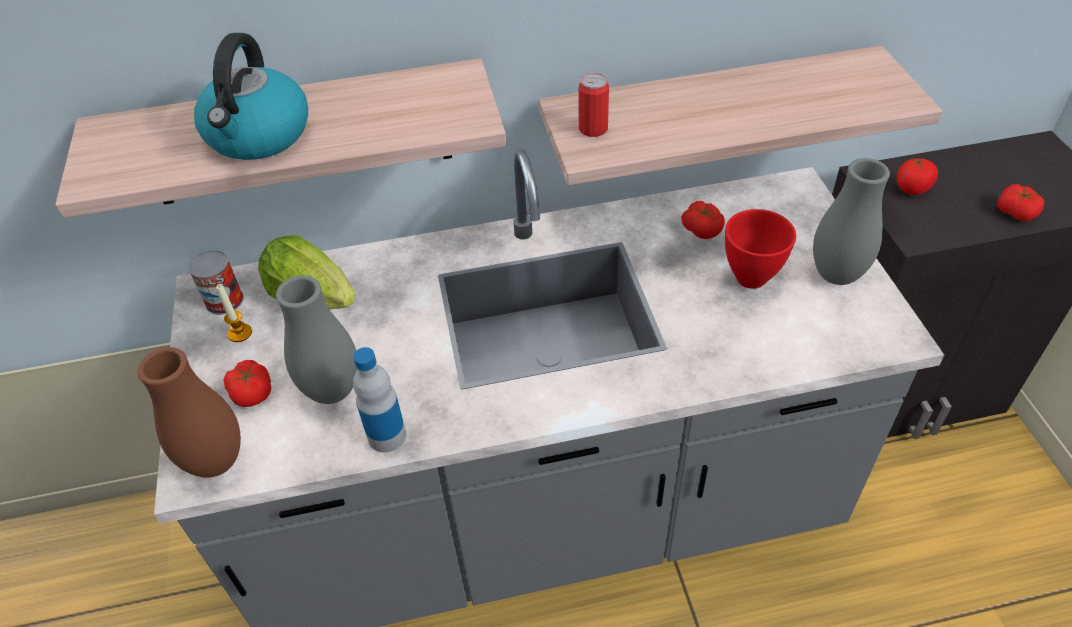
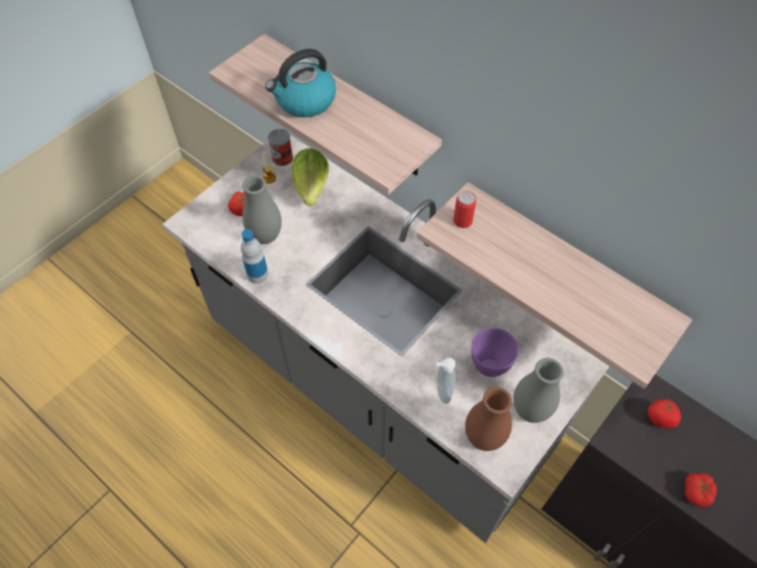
camera: 50 degrees right, 10 degrees up
brown vase [137,347,241,478] -> brown vase moved to [465,387,512,451]
tomato [681,201,725,239] -> none
red bowl [725,209,796,289] -> purple bowl [471,328,519,377]
none -> soap dispenser [436,357,456,404]

